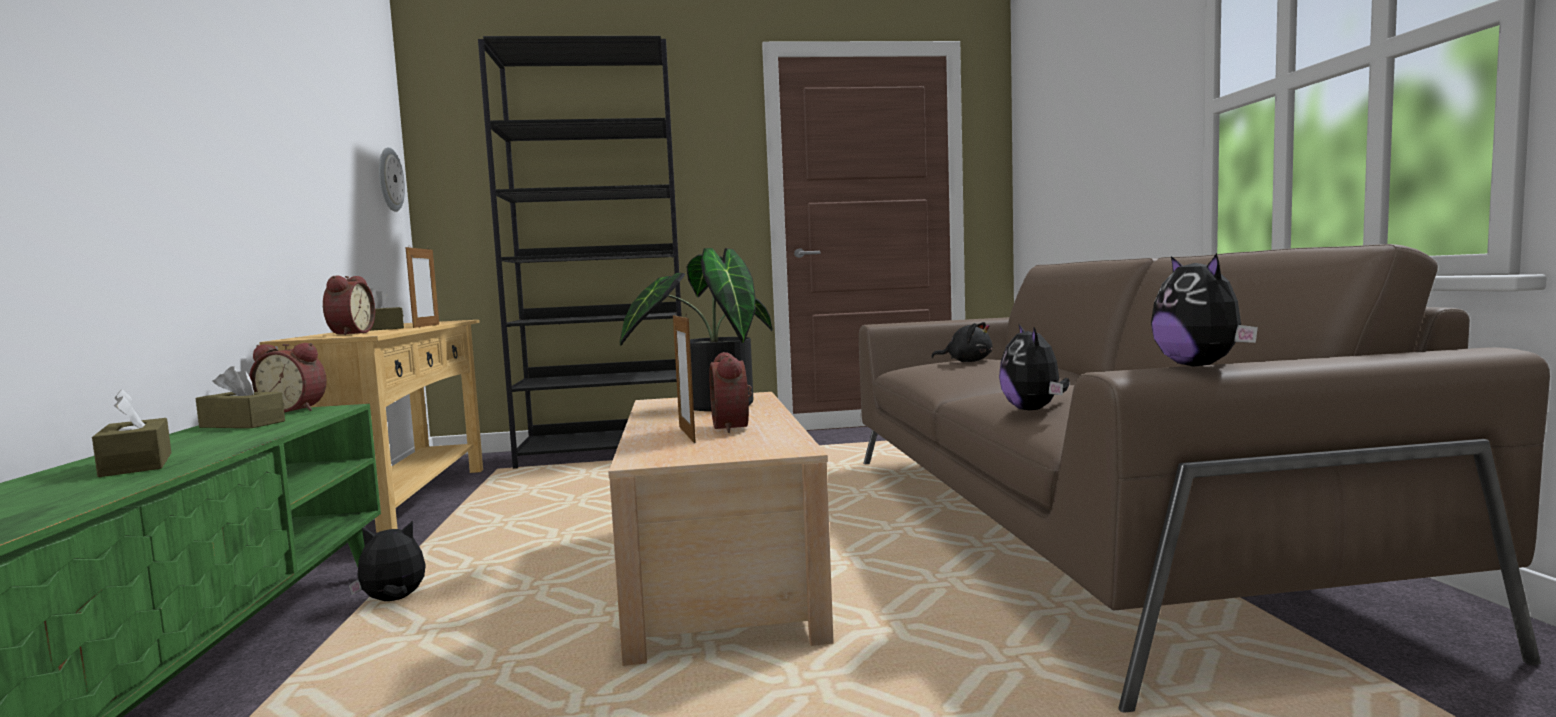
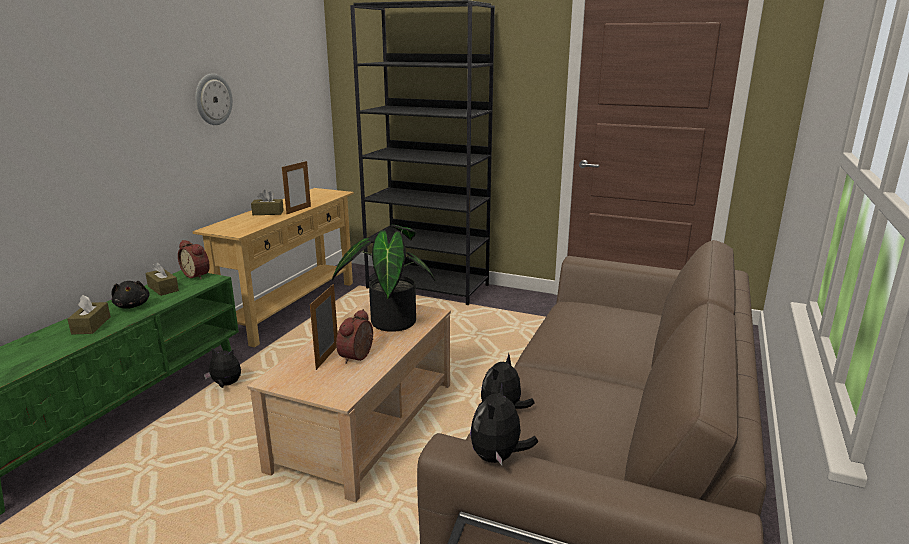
camera: 30 degrees right, 15 degrees up
alarm clock [323,275,375,335] -> none
wall clock [379,147,405,212] -> wall clock moved to [195,73,233,125]
black plush toy [931,322,993,362] -> black plush toy moved to [111,281,150,309]

